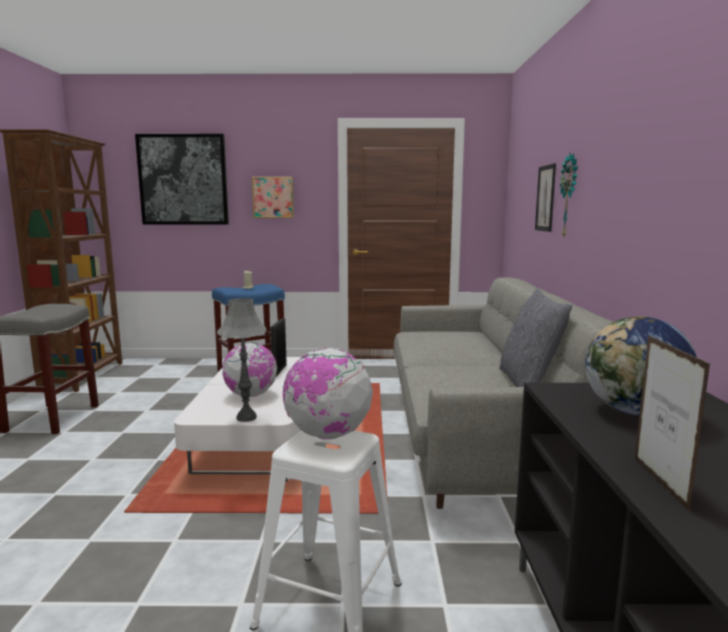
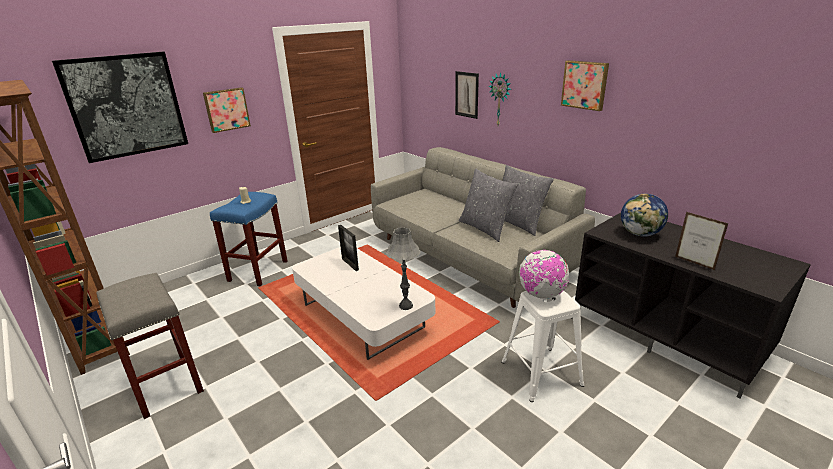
camera: 40 degrees left, 15 degrees up
globe [222,343,277,397] -> none
none -> grey pillow [459,168,518,242]
none -> picture [561,60,609,111]

